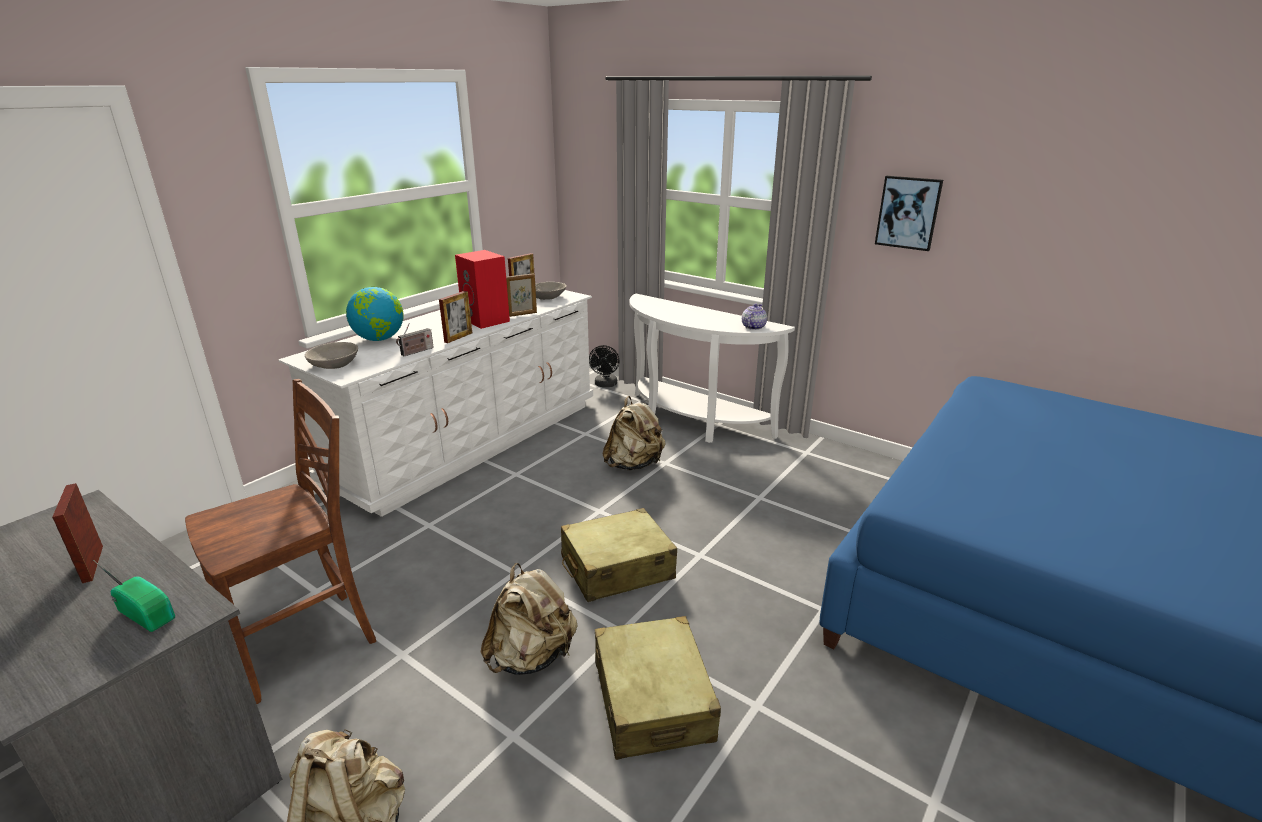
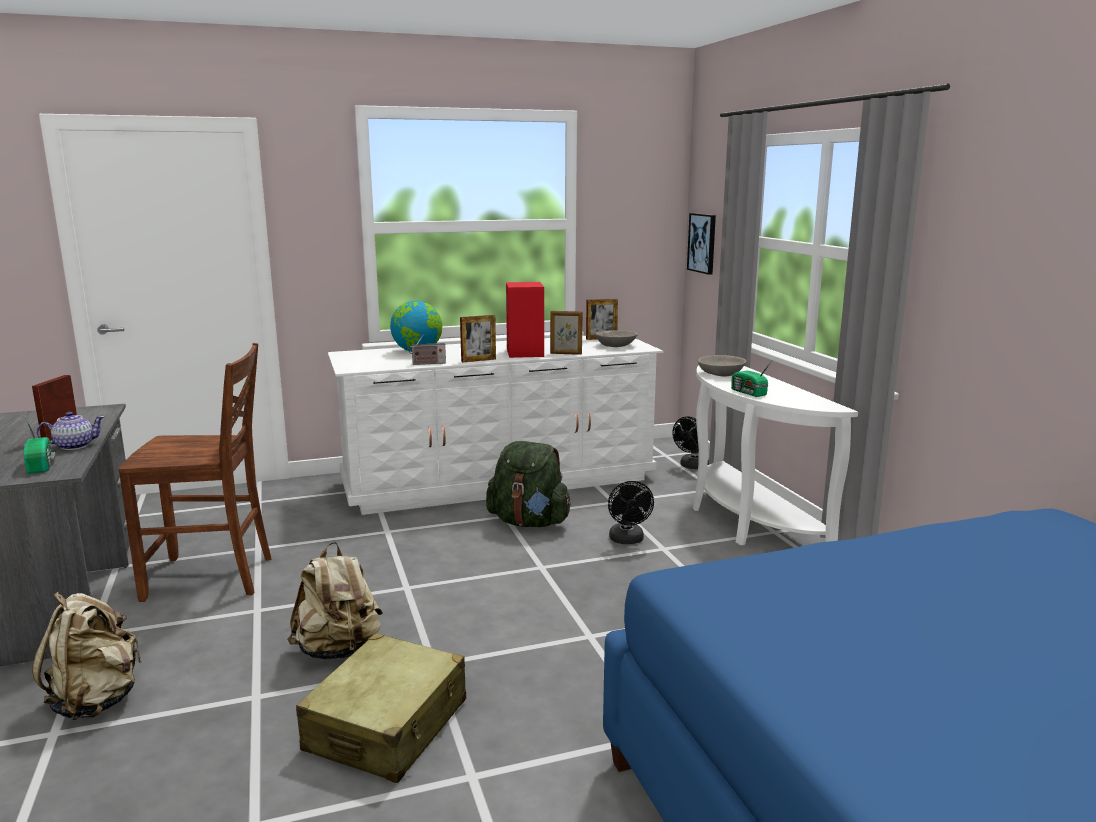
camera: 35 degrees right, 10 degrees down
grey bowl [305,342,358,369] -> grey bowl moved to [698,355,746,377]
beige suitcase [561,508,677,602] -> none
beige backpack [602,396,666,471] -> black fan [608,481,654,544]
teapot [742,304,767,330] -> teapot moved to [36,412,105,450]
picture [875,176,943,251] -> picture moved to [687,213,716,275]
none -> green backpack [486,441,571,527]
none -> radio [731,359,773,397]

